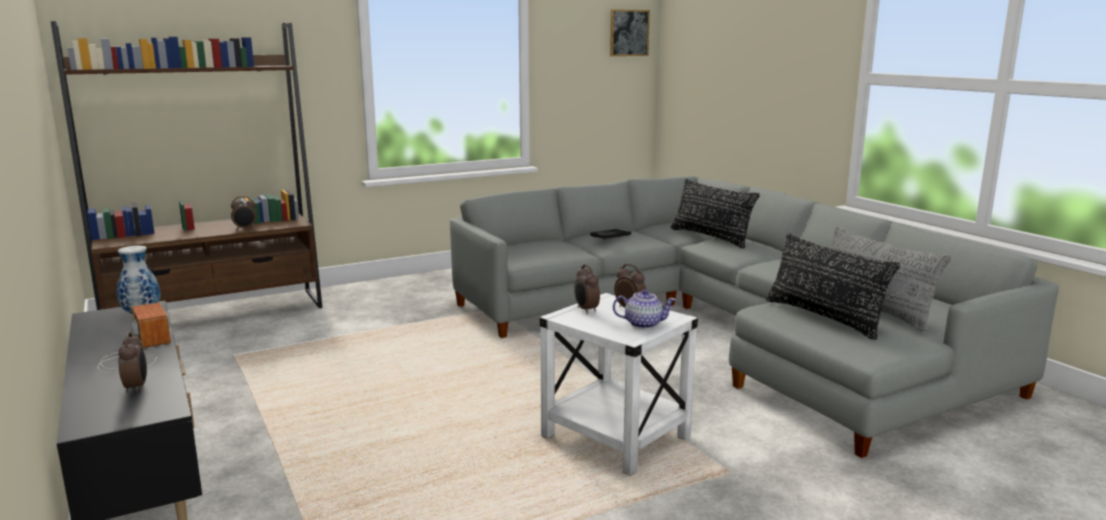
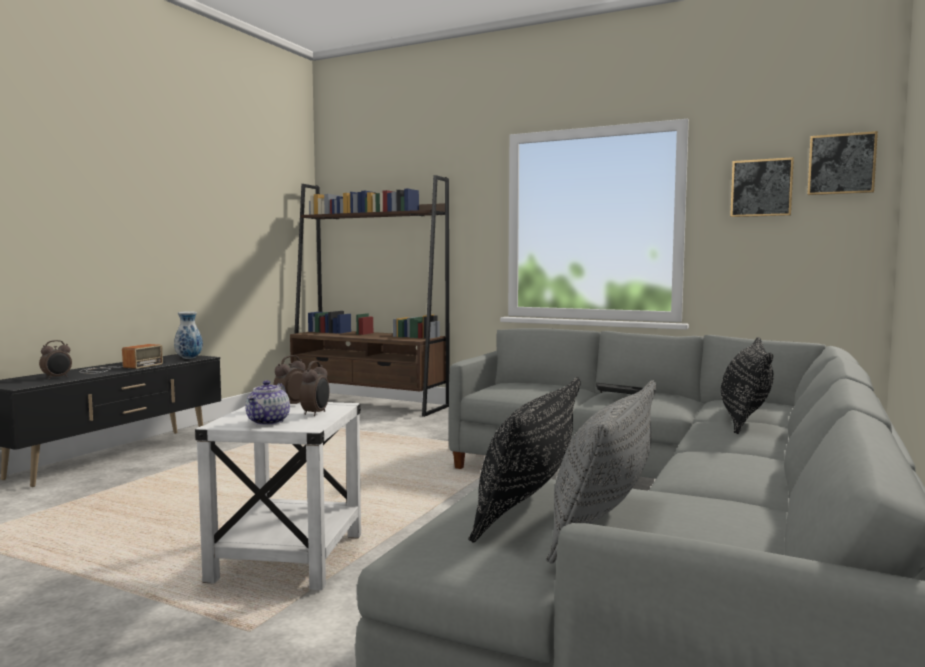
camera: 55 degrees right, 10 degrees down
alarm clock [231,196,256,230] -> none
teapot [613,289,676,329] -> teapot turned 45 degrees clockwise [245,380,290,425]
none -> picture [730,157,794,217]

